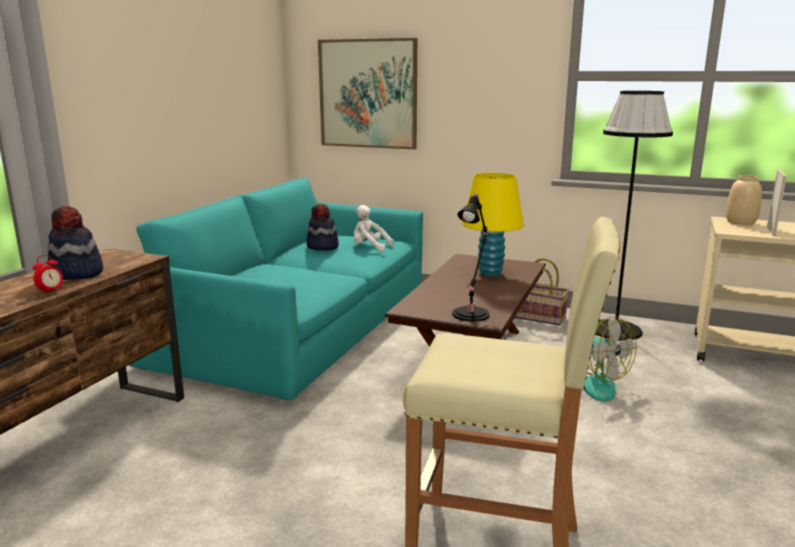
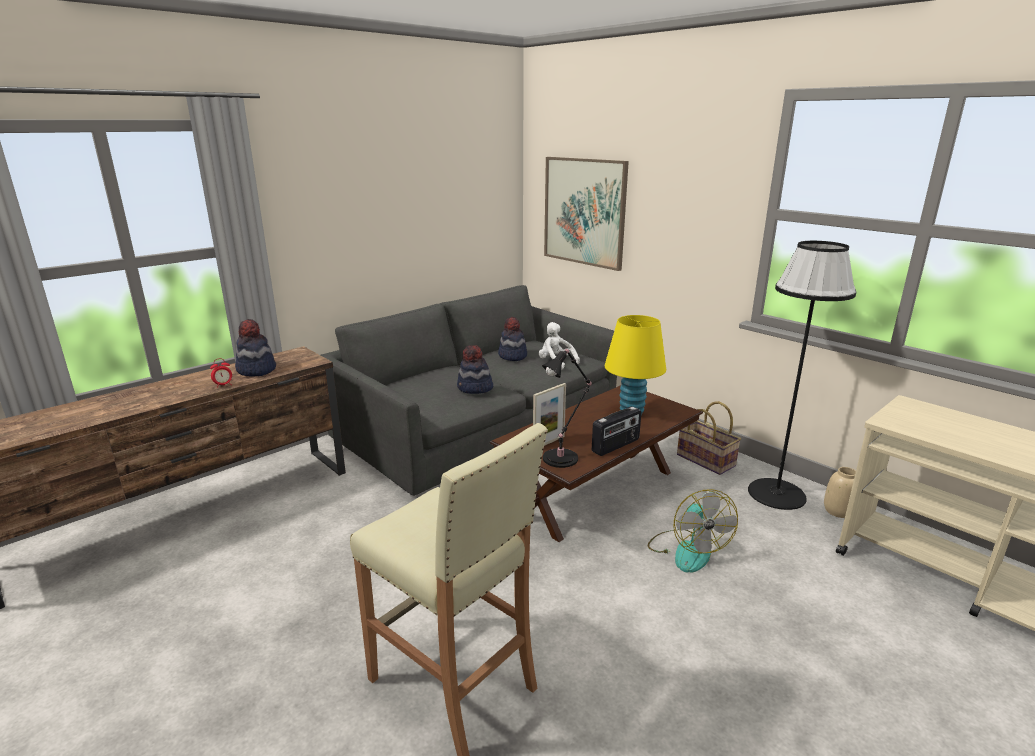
camera: 25 degrees right, 5 degrees up
turquoise sofa [129,178,423,400] -> grey sofa [321,285,617,496]
beige vase [726,175,762,225] -> beige vase moved to [824,467,856,518]
picture frame [767,170,787,236] -> picture frame moved to [533,383,566,446]
none -> hat [457,345,493,394]
none -> radio [592,406,641,456]

